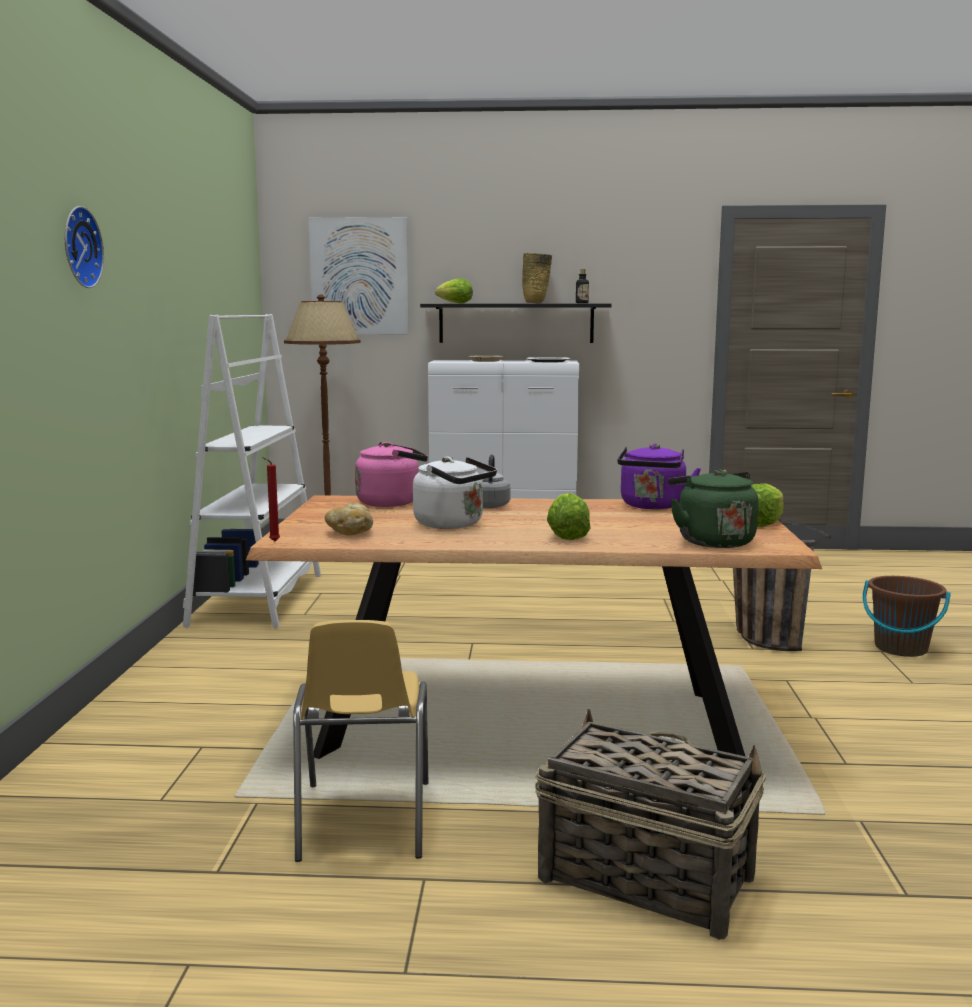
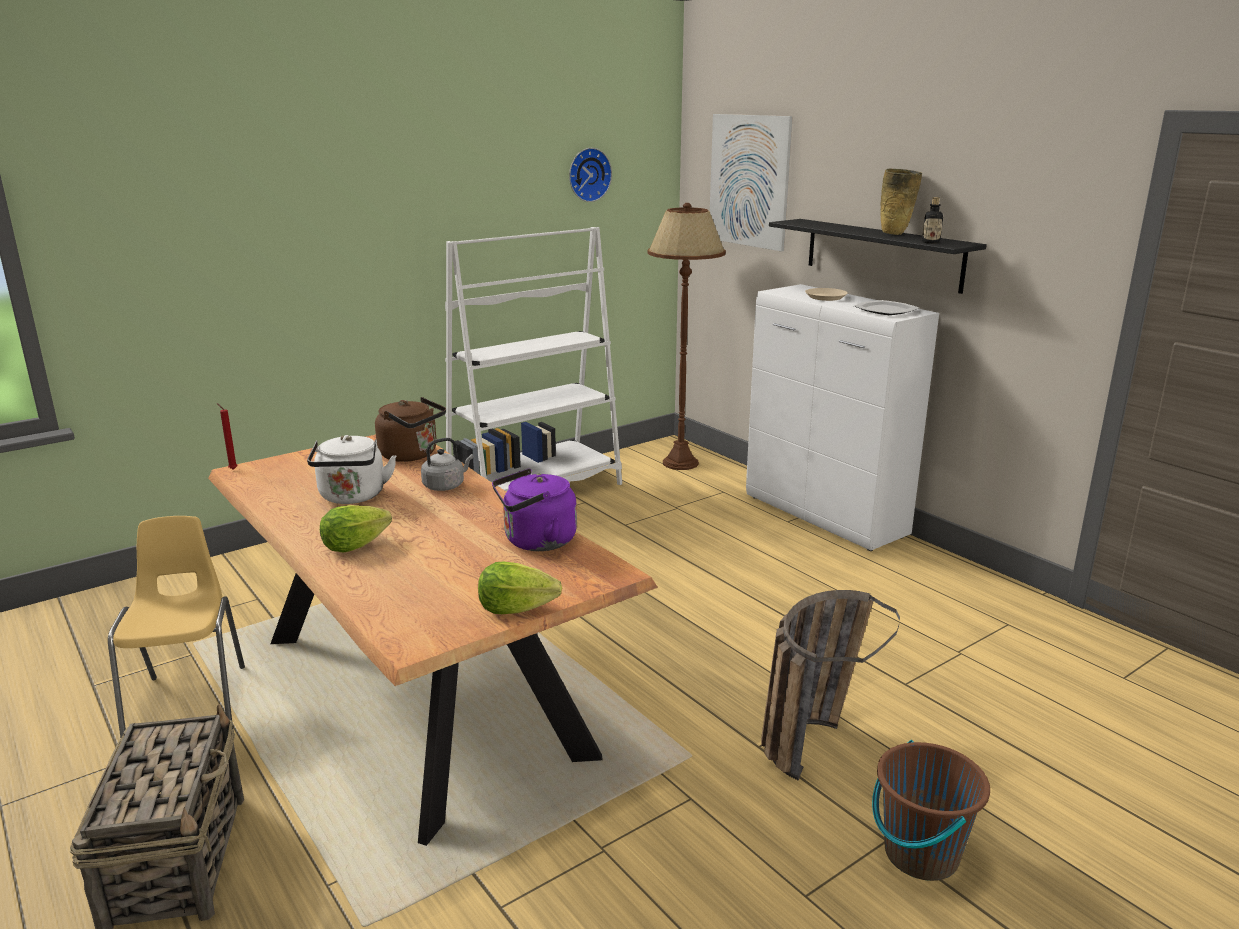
camera: 50 degrees right, 10 degrees up
wall clock [65,206,104,288] -> wall clock moved to [569,148,612,202]
yellow chair [293,620,428,862] -> yellow chair turned 120 degrees clockwise [108,516,245,738]
bread [325,503,373,535] -> none
pink kettle [355,442,428,507] -> brown kettle [375,397,446,462]
lettuce [435,279,473,303] -> none
green kettle [668,469,758,548] -> none

